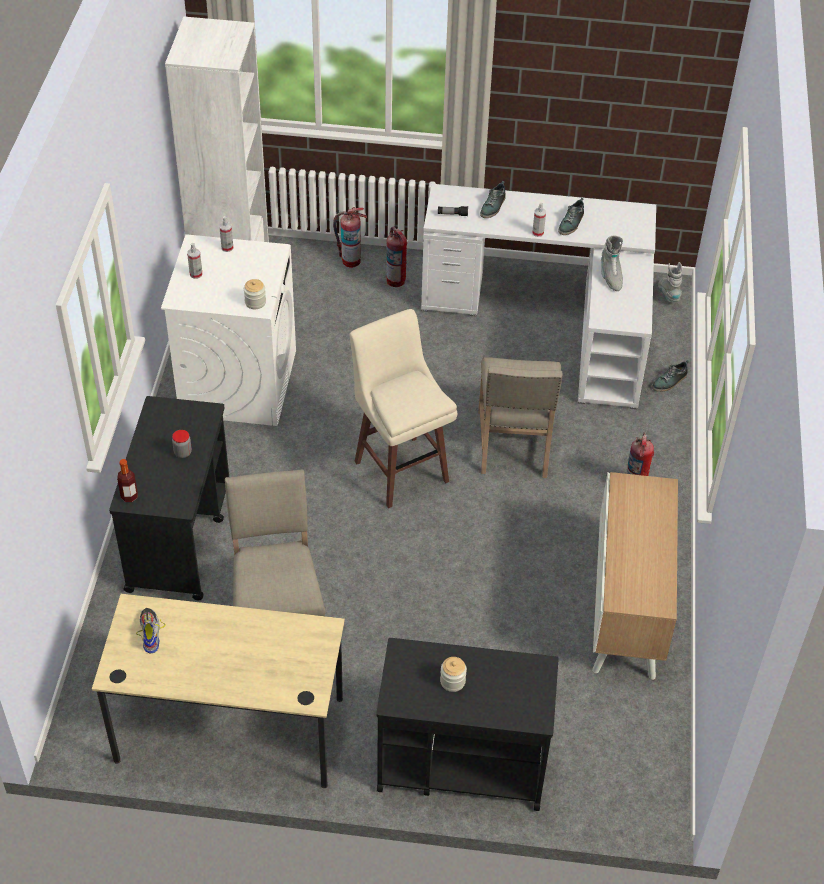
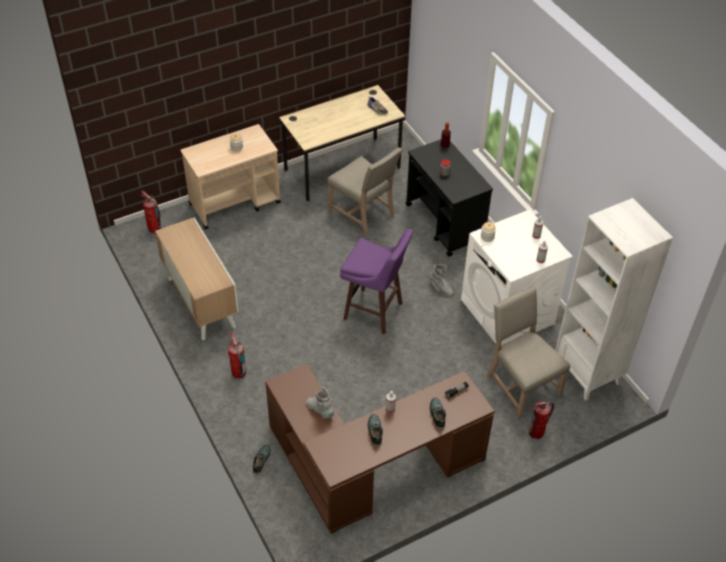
camera: 145 degrees right, 0 degrees up
beige stool [350,309,457,508] -> purple stool [340,229,413,335]
black cart [376,638,559,811] -> beige cart [181,124,281,229]
fire extinguisher [386,227,407,287] -> fire extinguisher moved to [140,191,161,233]
white desk [421,184,656,409] -> brown desk [265,364,495,534]
beige chair [478,357,563,478] -> beige chair moved to [487,286,570,419]
grey boot [658,262,682,302] -> grey boot moved to [430,264,454,296]

